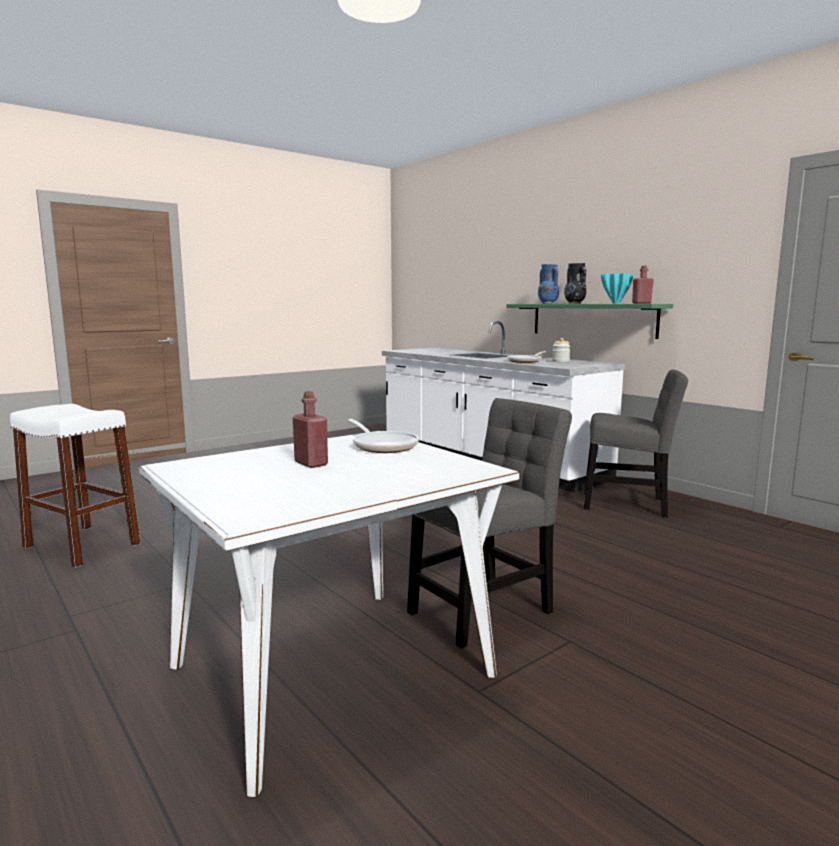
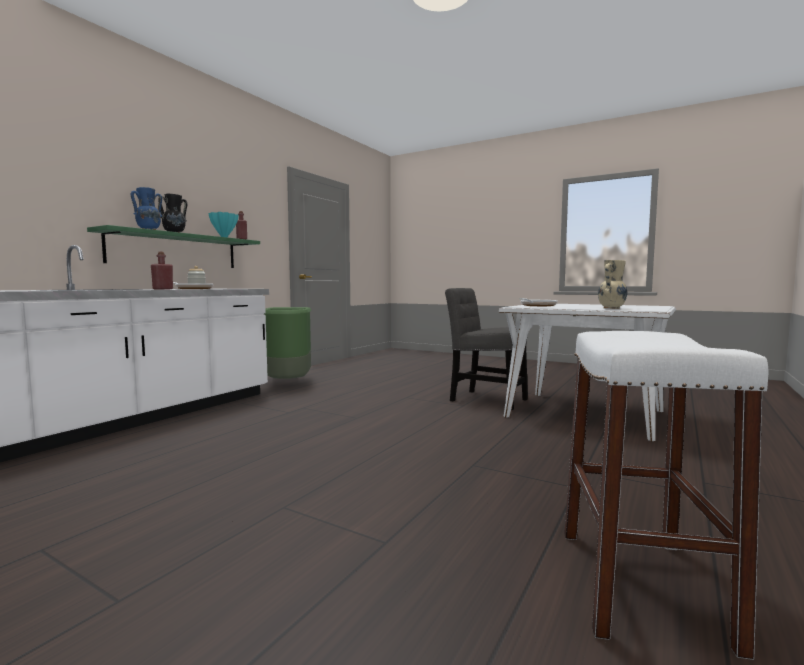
camera: 110 degrees left, 5 degrees down
red bottle [293,391,328,468] -> red bottle moved to [151,252,173,289]
grey chair [584,370,688,517] -> green trash can [264,307,311,379]
none -> beige vase [598,260,627,309]

